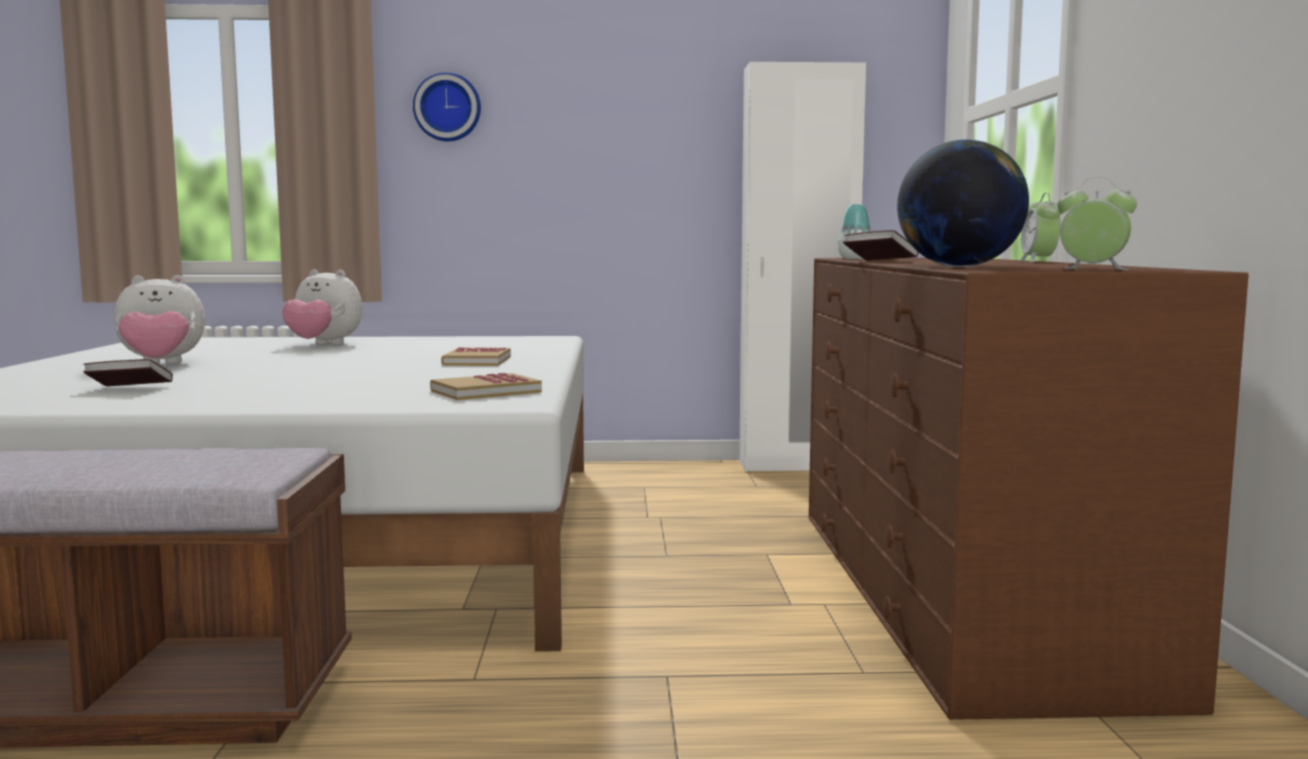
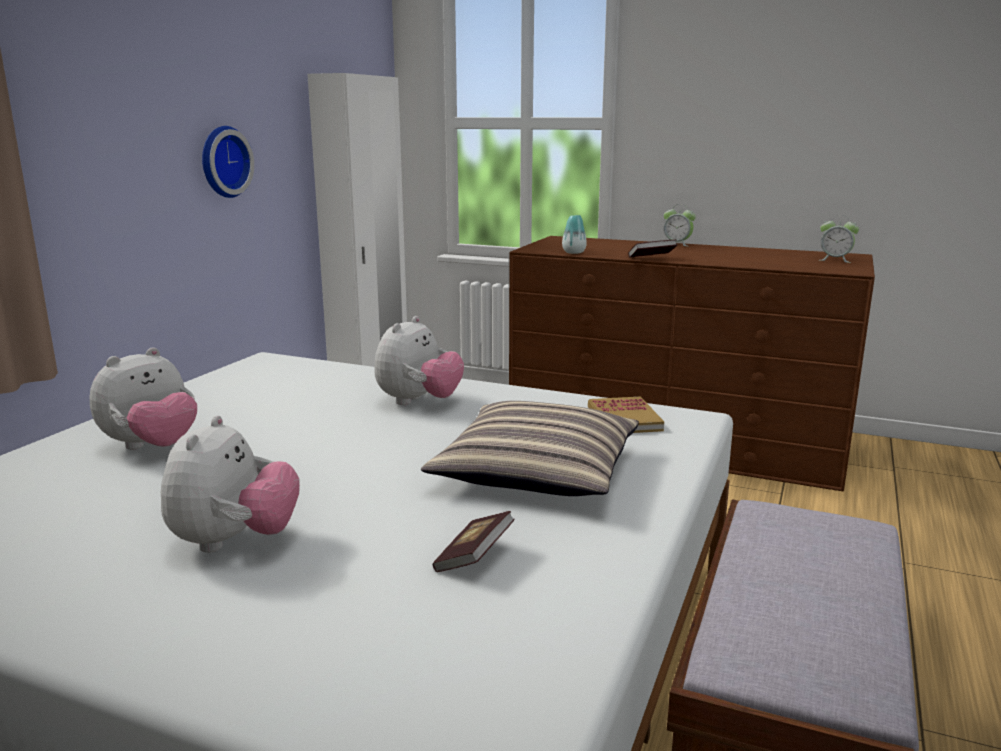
camera: 65 degrees left, 10 degrees up
wall clock [413,72,481,141] -> wall clock moved to [202,126,254,198]
book [441,347,511,366] -> plush toy [374,316,464,405]
globe [897,139,1029,267] -> none
alarm clock [1057,177,1137,270] -> alarm clock turned 120 degrees counterclockwise [819,215,859,263]
none -> pillow [421,401,639,496]

